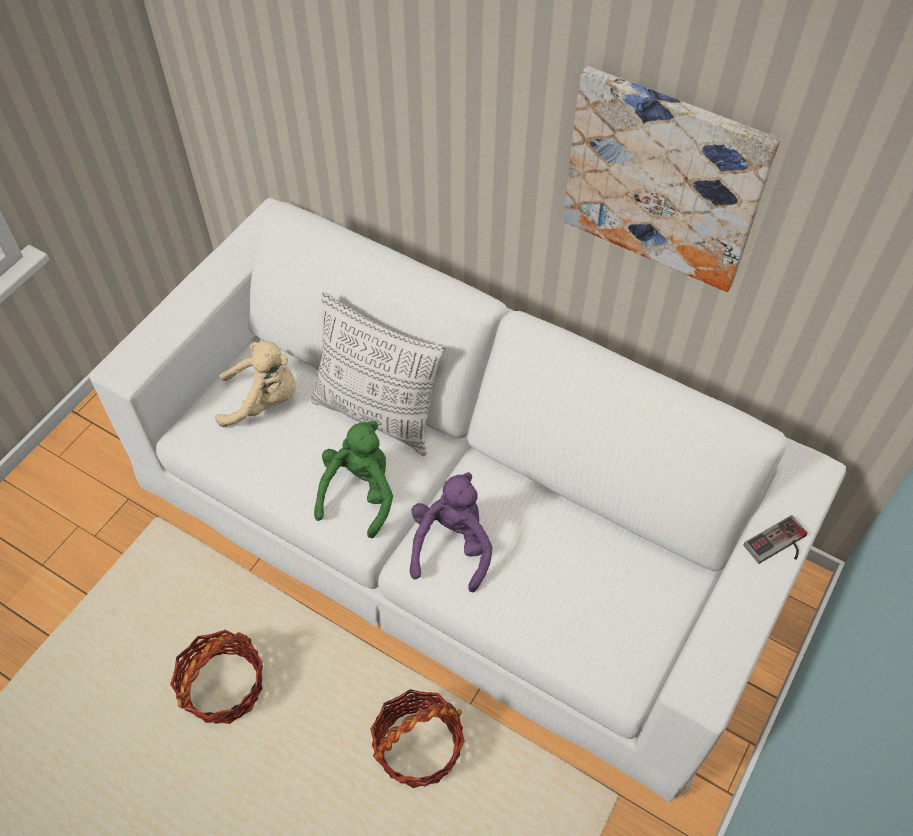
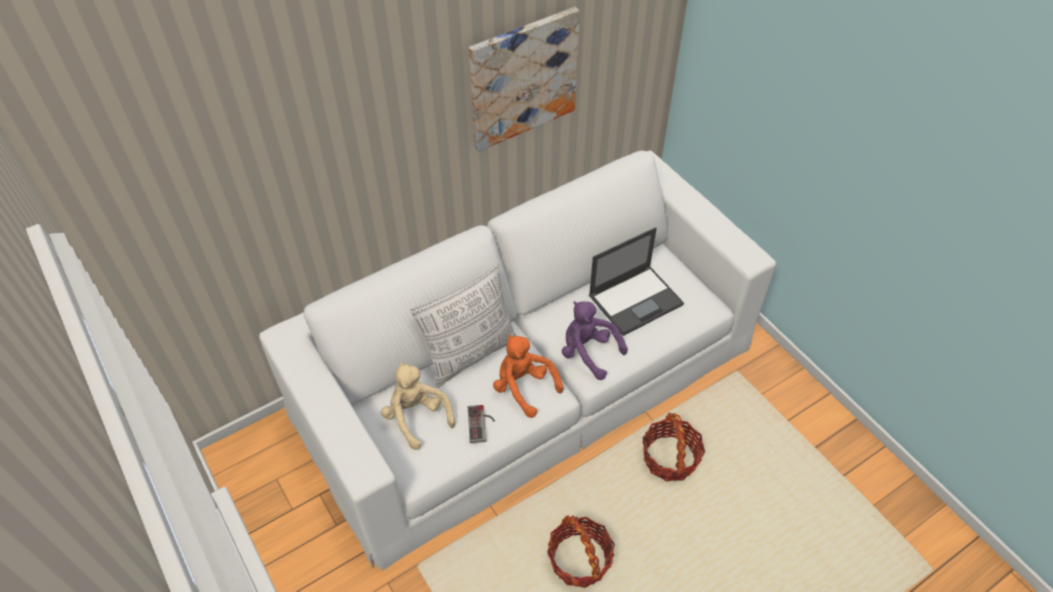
camera: 65 degrees left, 5 degrees down
beige plush toy [215,341,296,427] -> beige plush toy turned 60 degrees counterclockwise [381,362,455,450]
green plush toy [314,421,393,538] -> orange plush toy [493,335,563,418]
game controller [744,515,807,564] -> game controller moved to [468,405,495,443]
none -> laptop [589,227,684,336]

